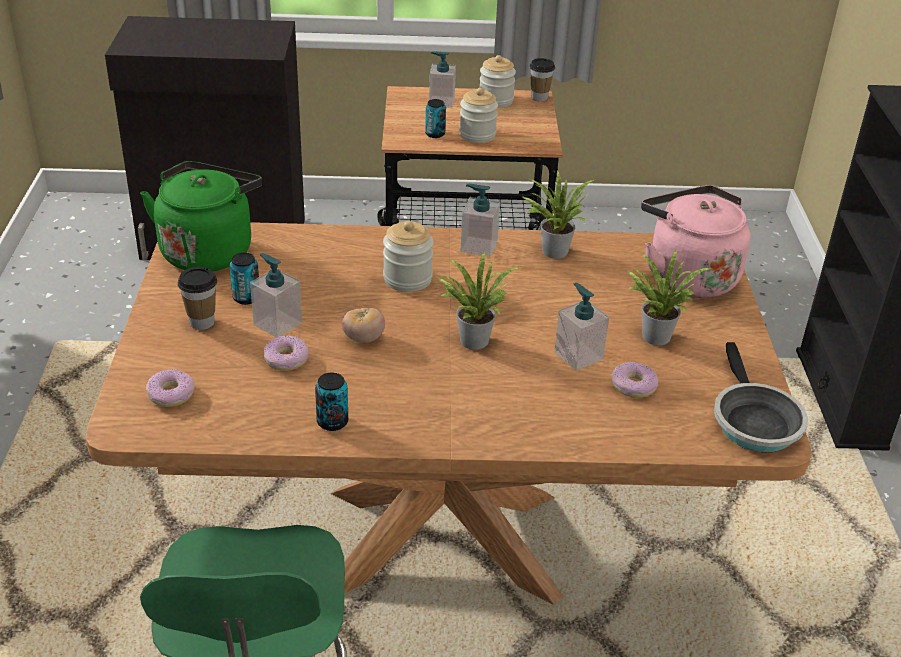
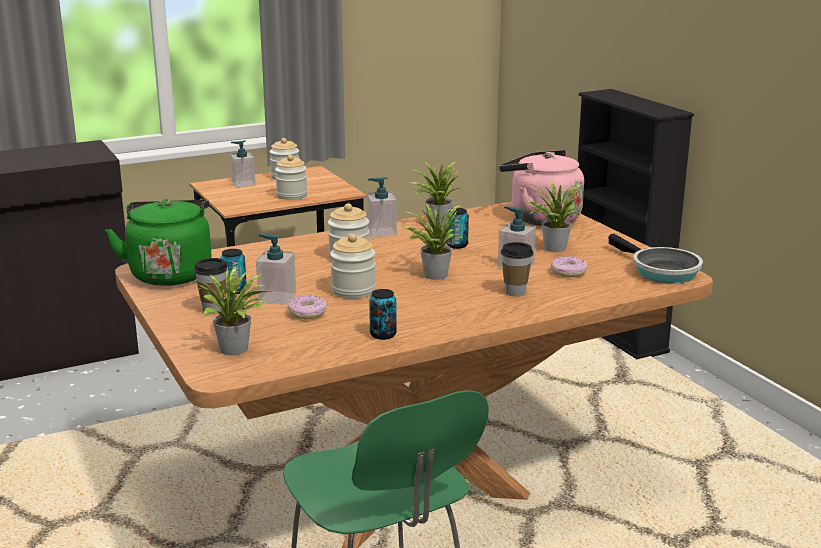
camera: 25 degrees left, 15 degrees down
donut [146,369,195,407] -> potted plant [193,267,273,355]
tomato [342,308,385,343] -> jar [330,233,376,299]
can [425,99,446,138] -> can moved to [447,208,469,249]
cup [530,58,555,102] -> cup moved to [501,242,534,296]

